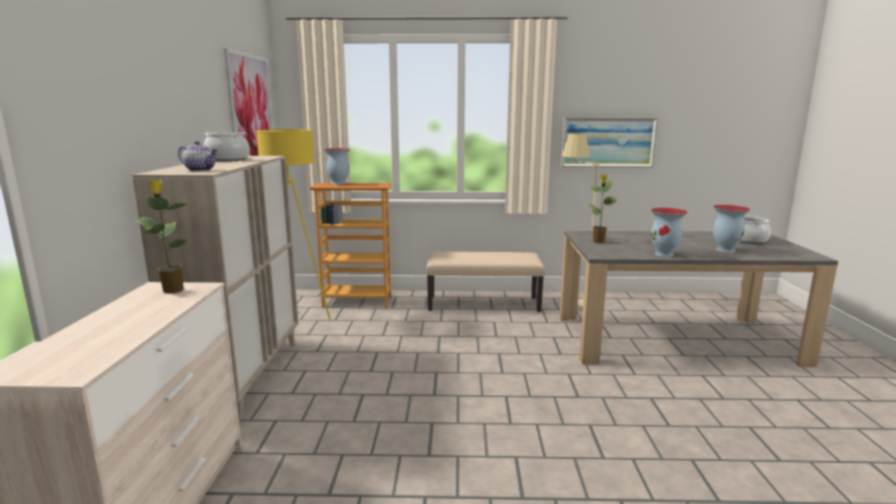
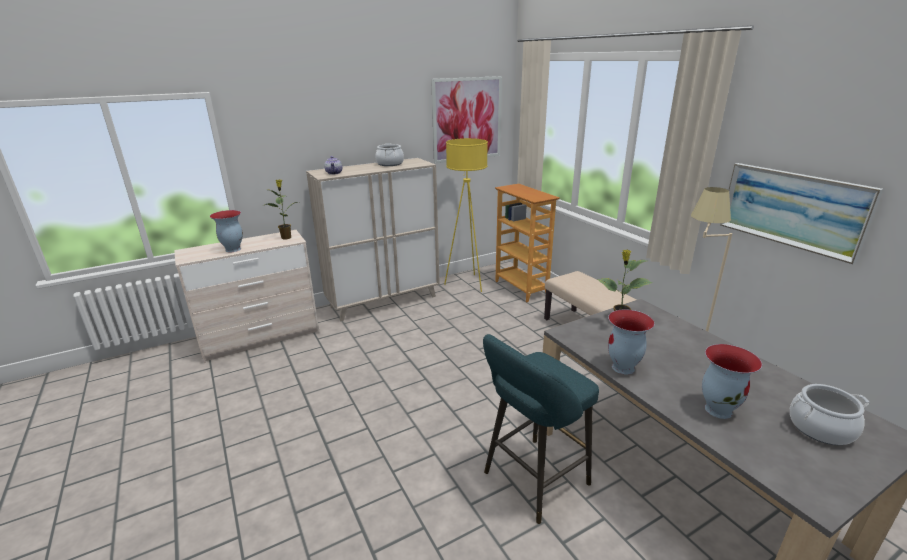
camera: 60 degrees right, 10 degrees up
vase [324,148,350,185] -> vase moved to [210,210,243,252]
none -> turquoise stool [483,334,599,524]

